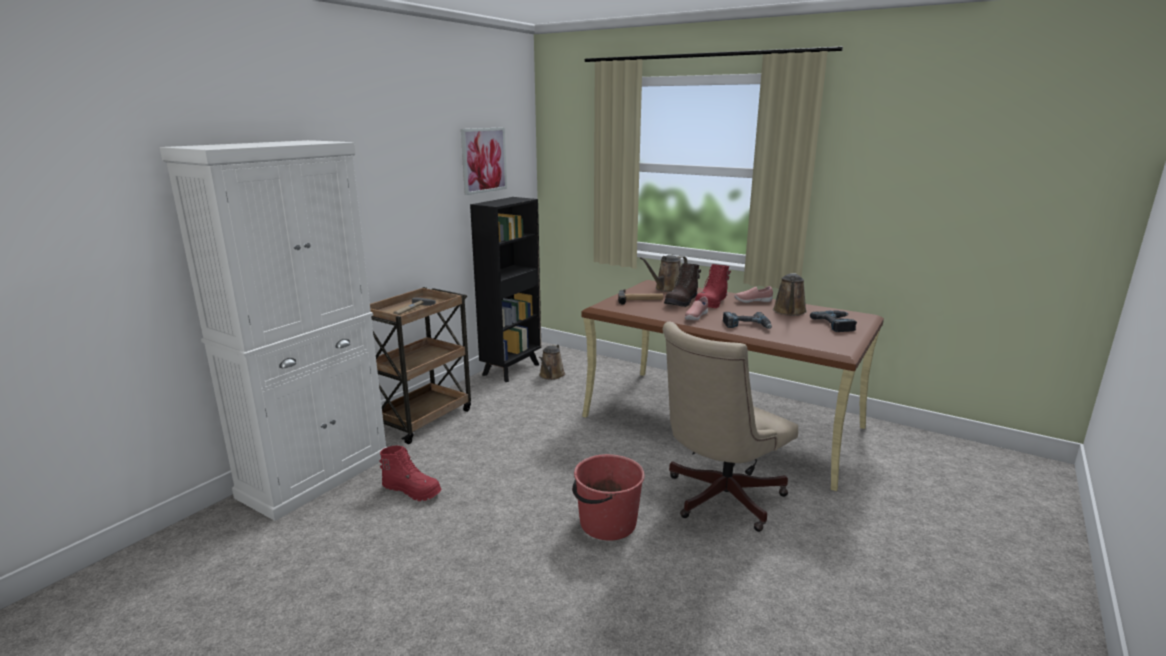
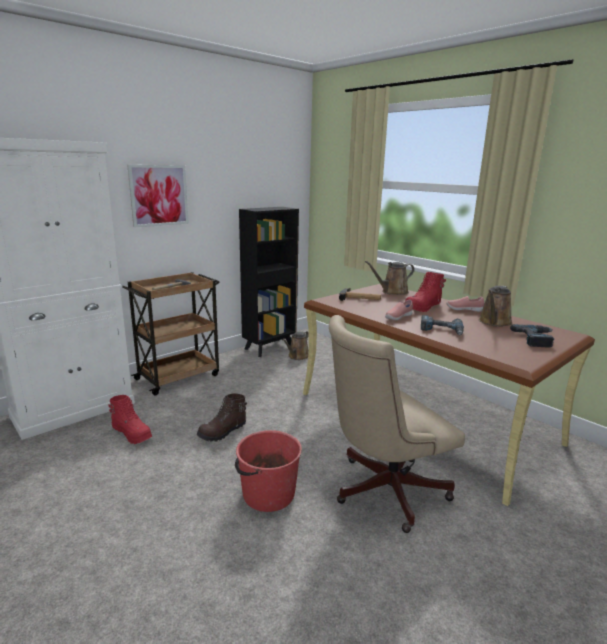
camera: 15 degrees right, 0 degrees up
picture [461,127,507,195] -> picture moved to [127,165,189,227]
brown boot [664,263,701,307] -> brown boot moved to [197,393,247,442]

